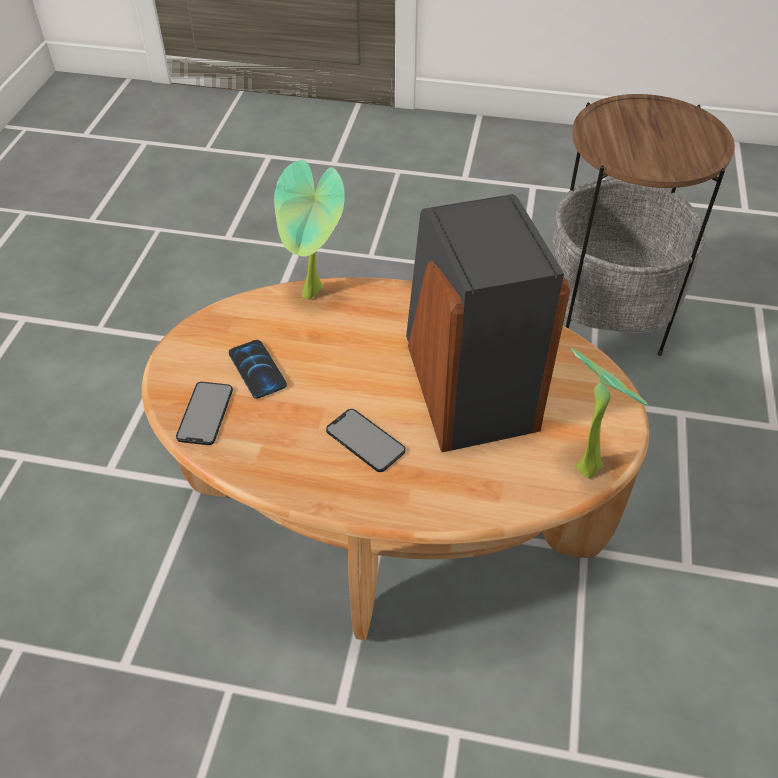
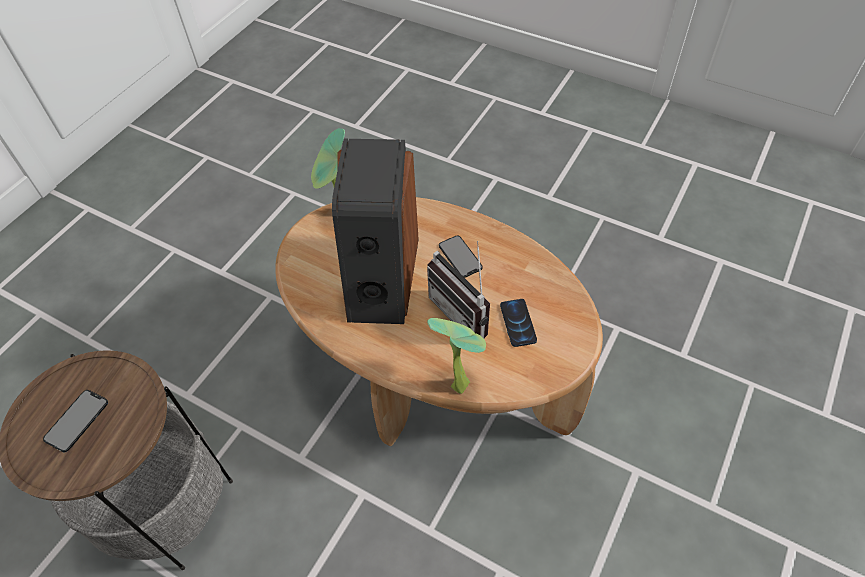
camera: 160 degrees left, 5 degrees up
phone [176,382,233,445] -> phone moved to [43,390,108,452]
none -> radio [427,241,490,338]

